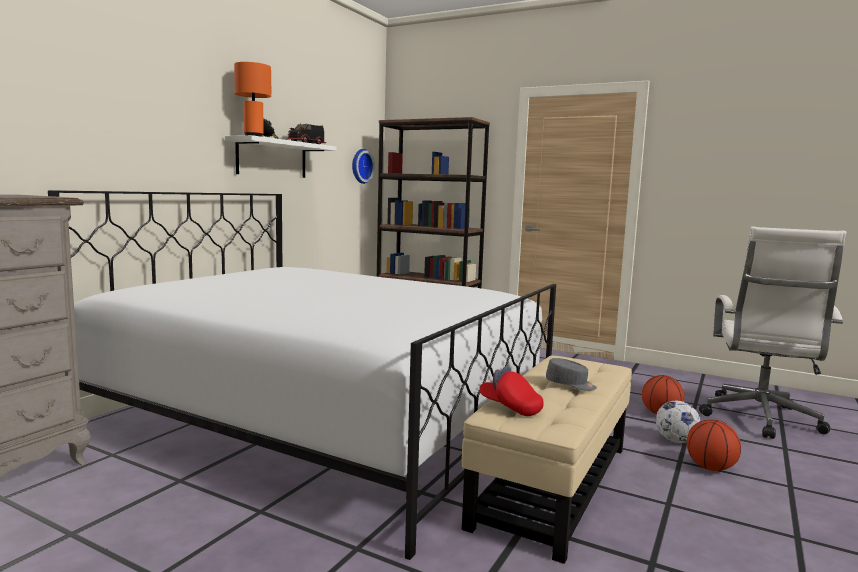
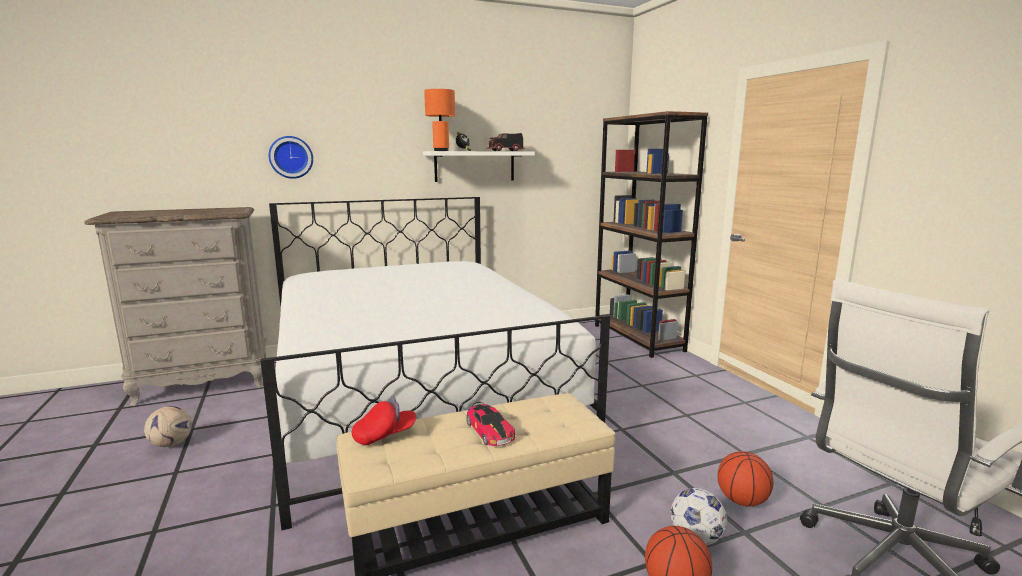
camera: 40 degrees right, 5 degrees up
wall clock [352,149,375,184] -> wall clock moved to [268,136,313,179]
red cap [479,366,544,416] -> red cap turned 75 degrees clockwise [352,396,416,445]
grey cap [546,358,597,391] -> toy car [466,402,515,446]
none -> football [144,406,192,447]

